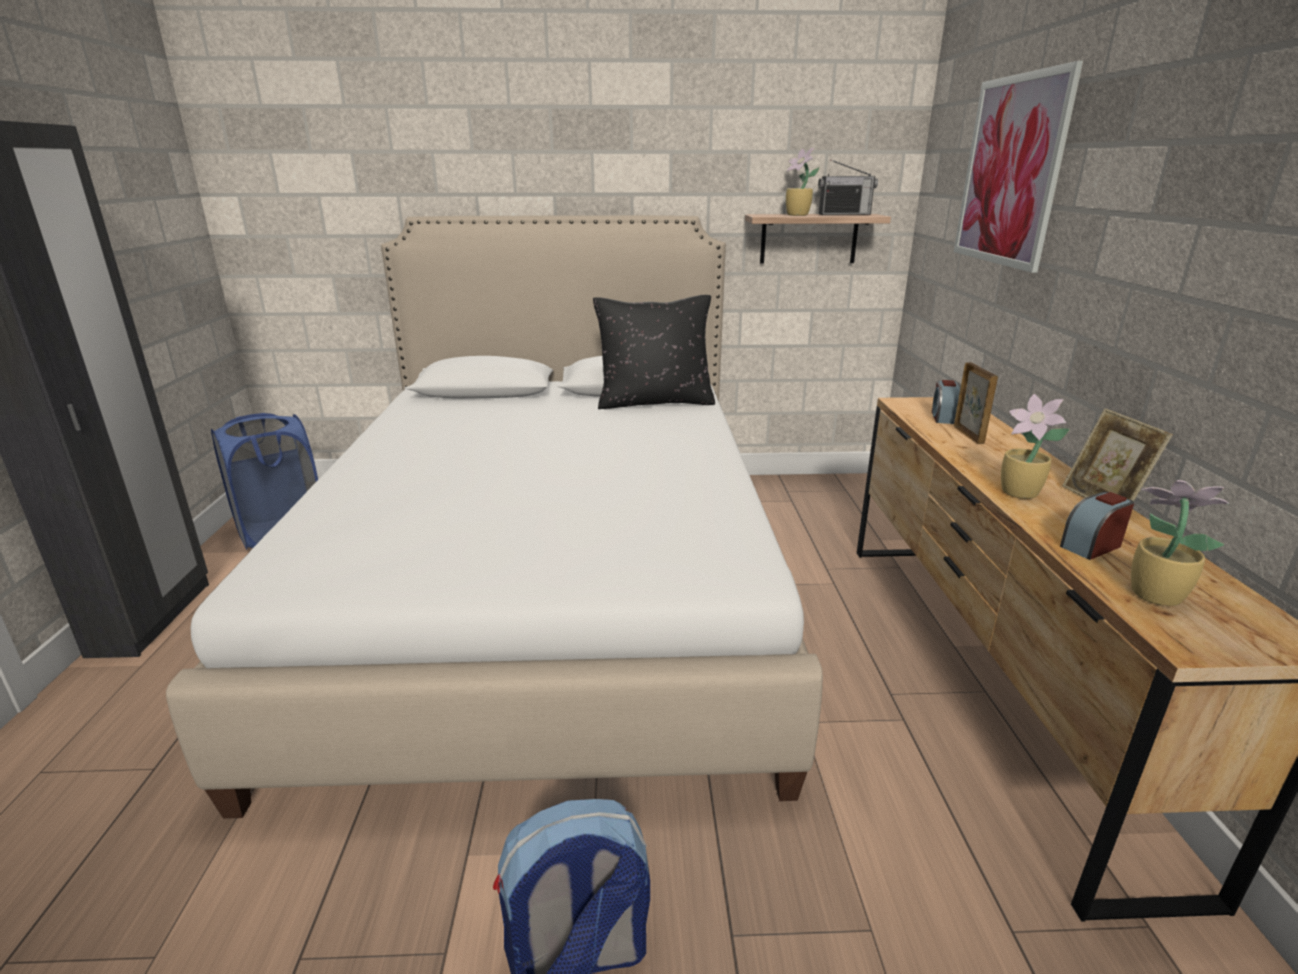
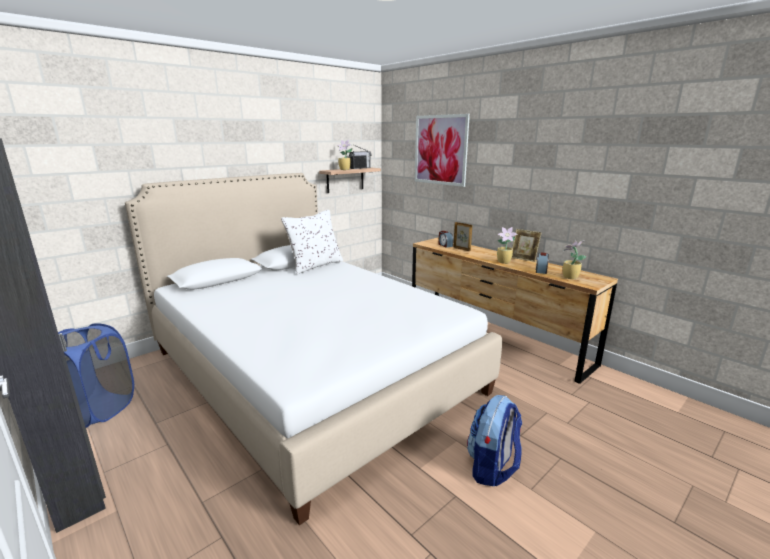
camera: 40 degrees left, 5 degrees down
black pillow [593,295,715,409] -> white pillow [281,210,343,274]

